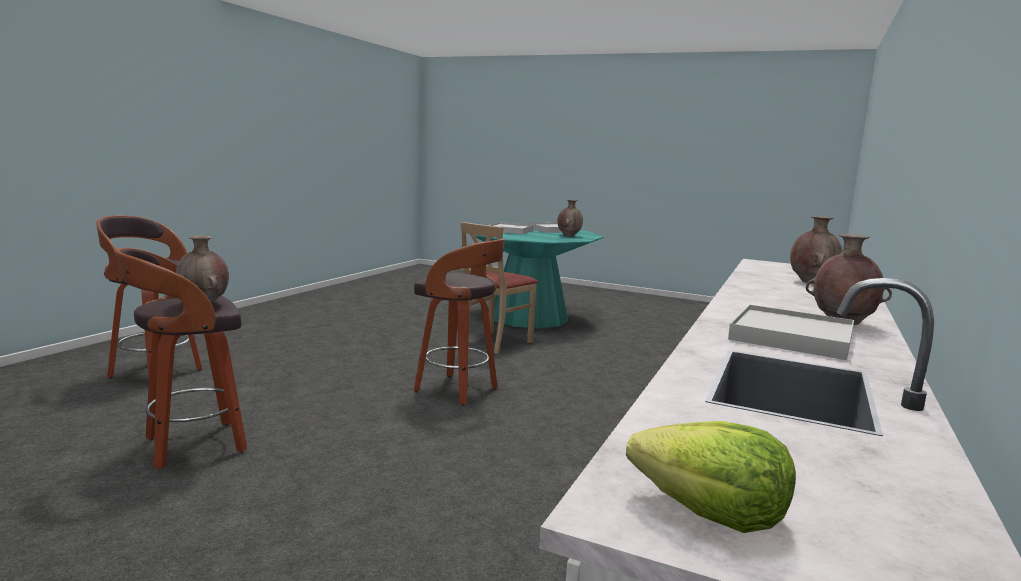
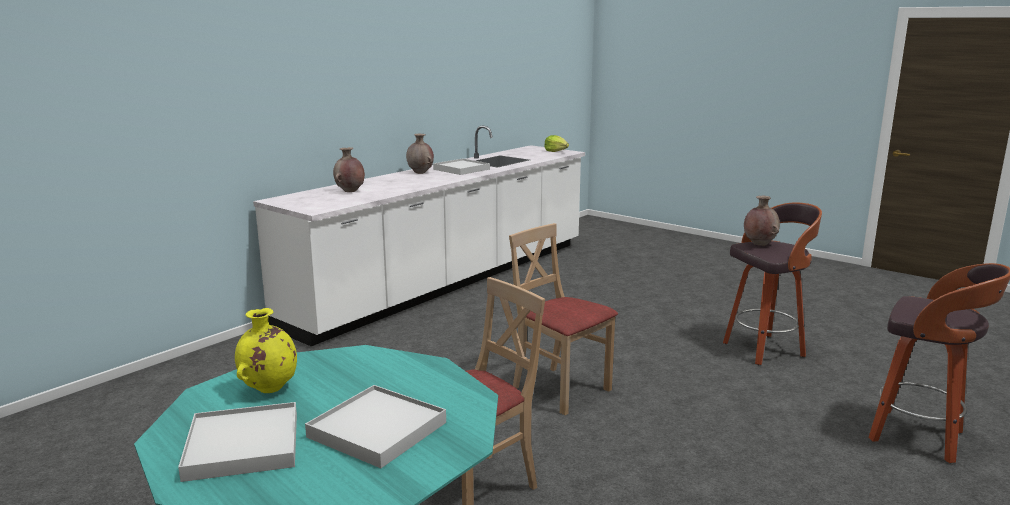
camera: 165 degrees left, 5 degrees up
stool [414,239,505,405] -> beige chair [509,223,618,415]
brown vase [557,200,583,236] -> yellow vase [235,308,297,393]

